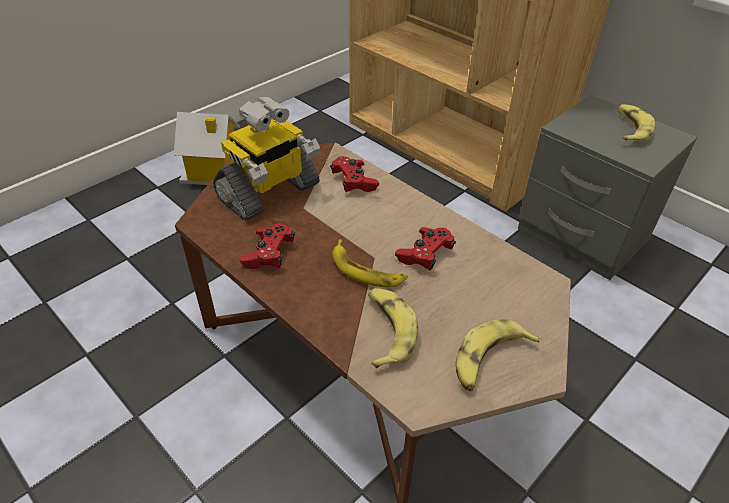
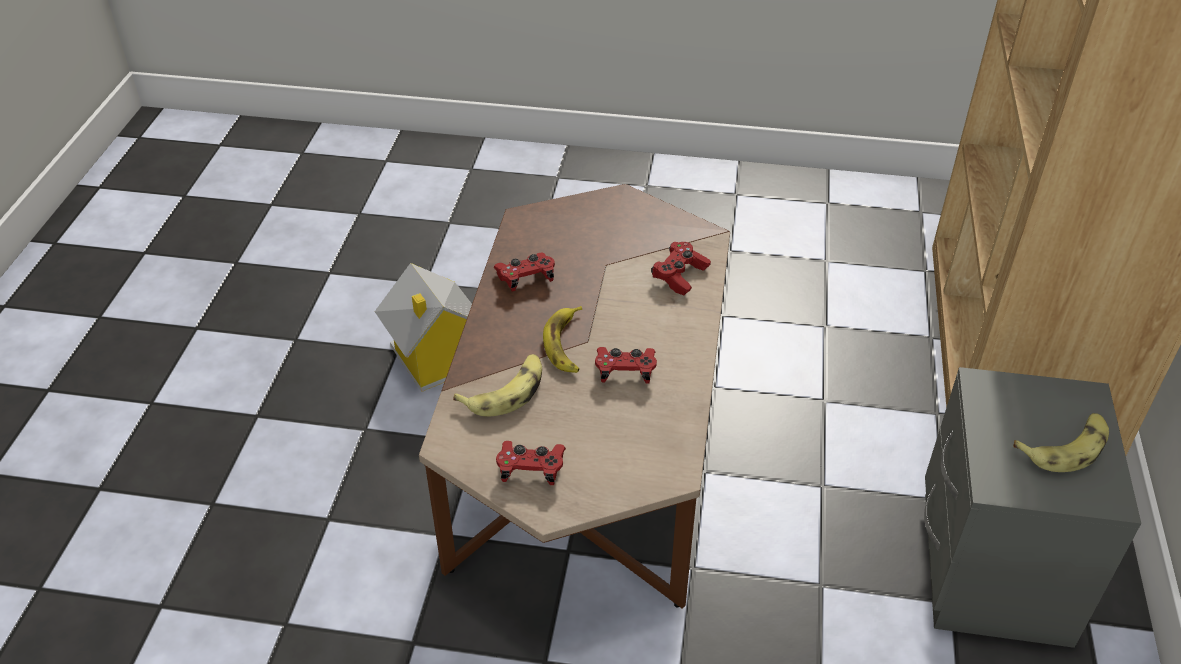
camera: 55 degrees right, 0 degrees up
toy house [174,112,240,185] -> toy house moved to [375,263,472,392]
toy robot [213,97,320,221] -> none
banana [456,319,540,391] -> red game controller [496,441,566,485]

